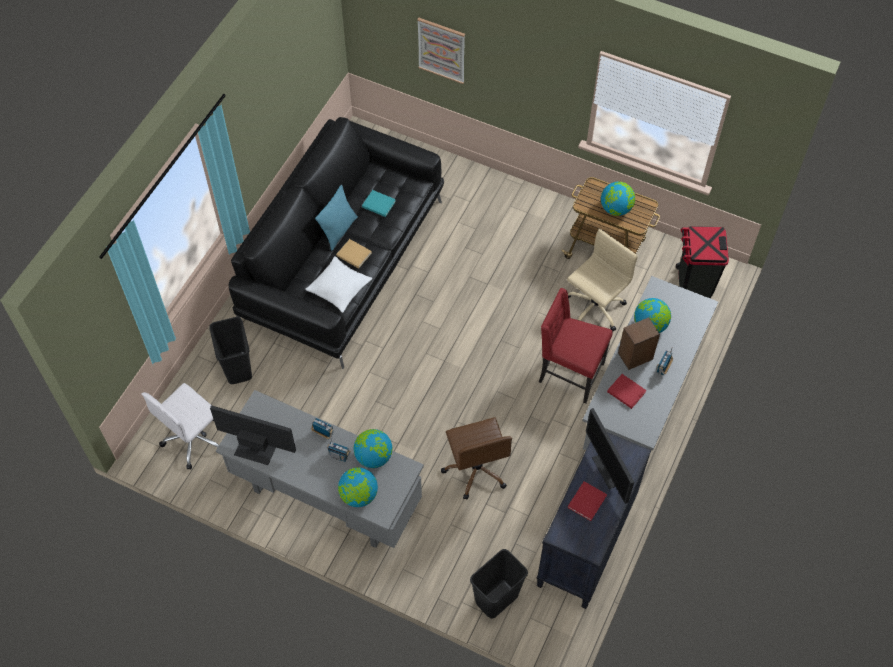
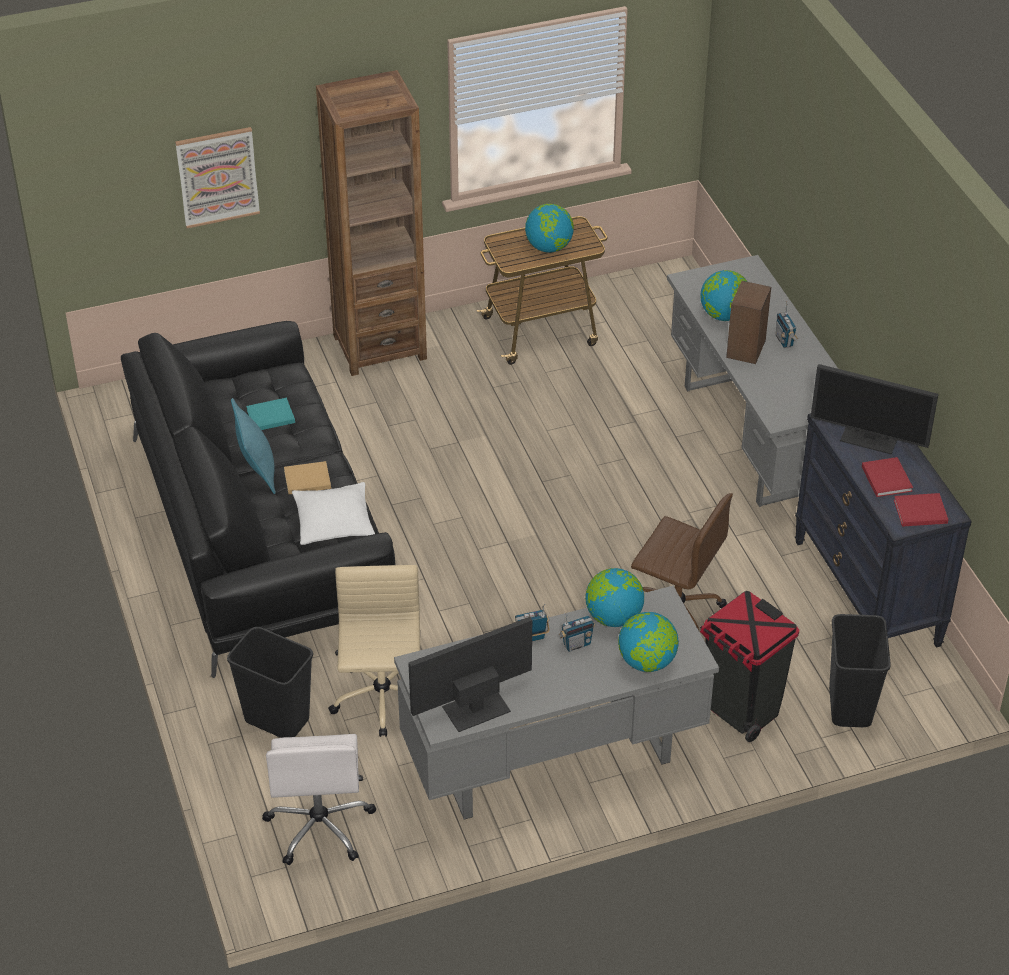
camera: 45 degrees left, 15 degrees down
red chair [539,288,613,403] -> none
beige office chair [567,229,638,331] -> beige office chair moved to [328,565,420,737]
red book [607,374,646,409] -> red book moved to [894,493,949,527]
black trash can [676,226,729,299] -> black trash can moved to [700,591,799,742]
none -> brown bookcase [316,70,427,376]

